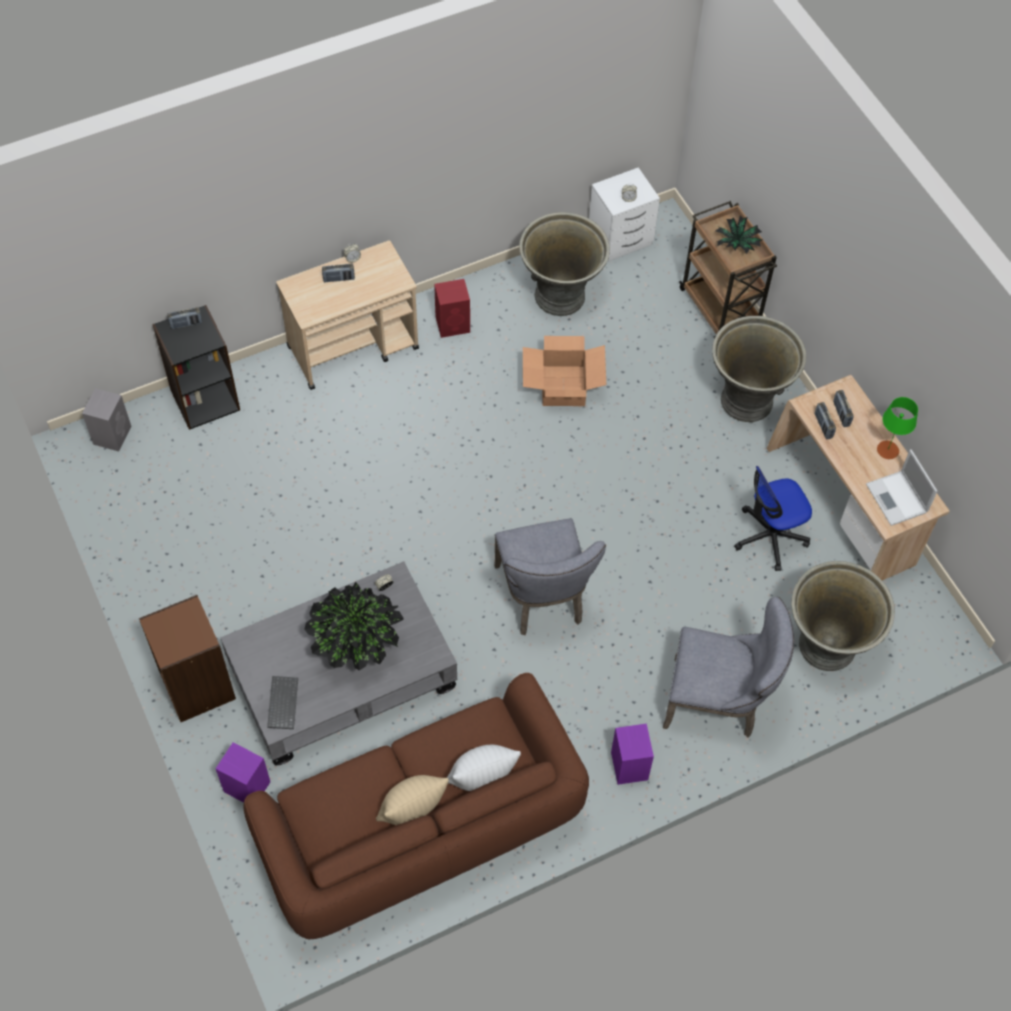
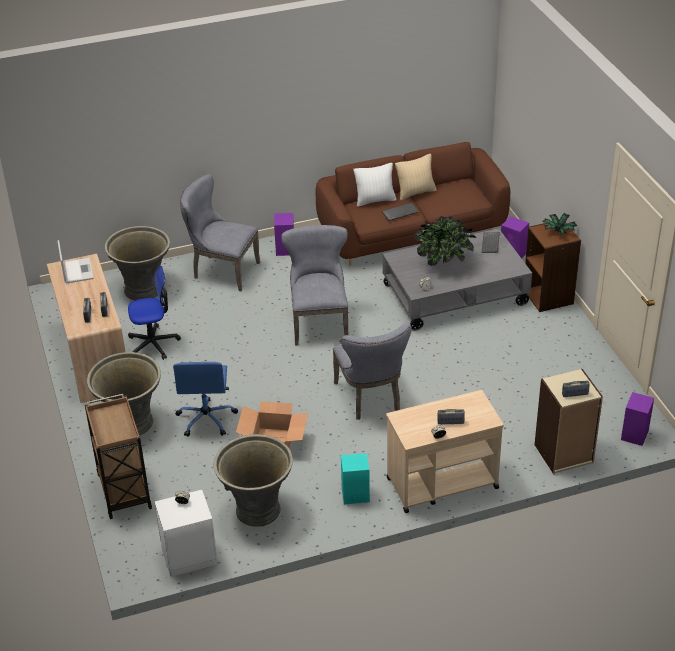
camera: 170 degrees left, 20 degrees down
grey speaker [82,388,132,451] -> purple speaker [621,392,654,446]
black bookcase [152,305,240,430] -> beige bookcase [535,369,603,474]
red speaker [434,279,470,338] -> turquoise speaker [341,453,370,504]
potted plant [716,216,763,254] -> potted plant moved to [542,213,577,235]
green table lamp [877,397,918,459] -> none
none -> blue office chair [173,362,238,437]
none -> grey chair [333,323,412,420]
none -> keyboard [382,203,418,221]

